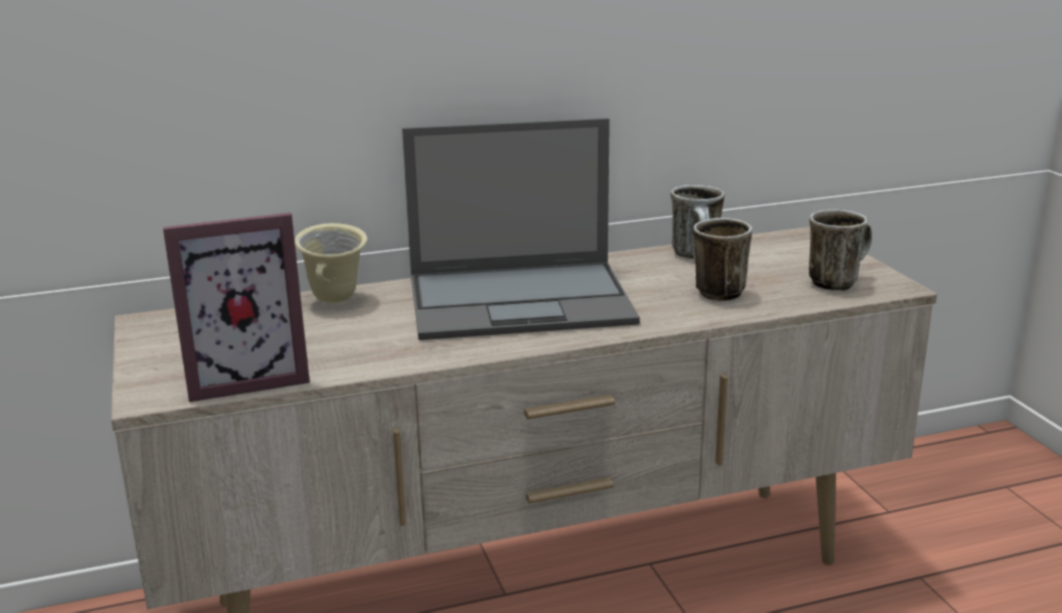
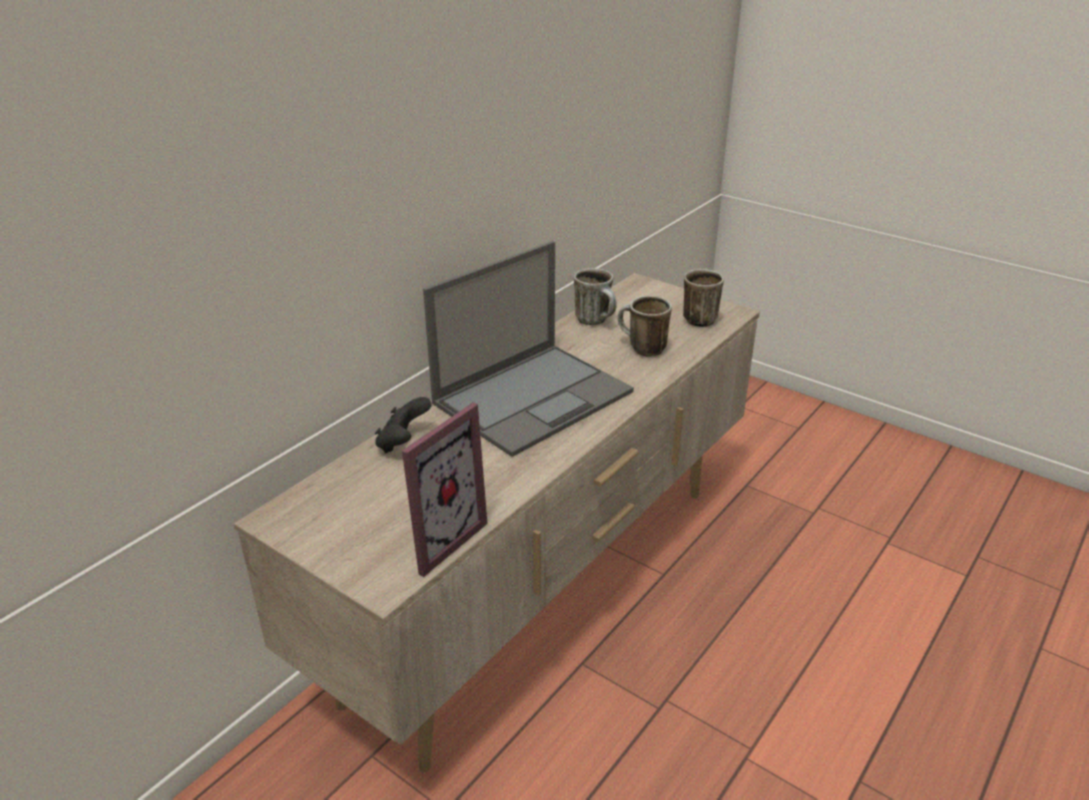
camera: 35 degrees left, 10 degrees up
beige mug [295,223,367,304] -> black game controller [375,397,432,453]

